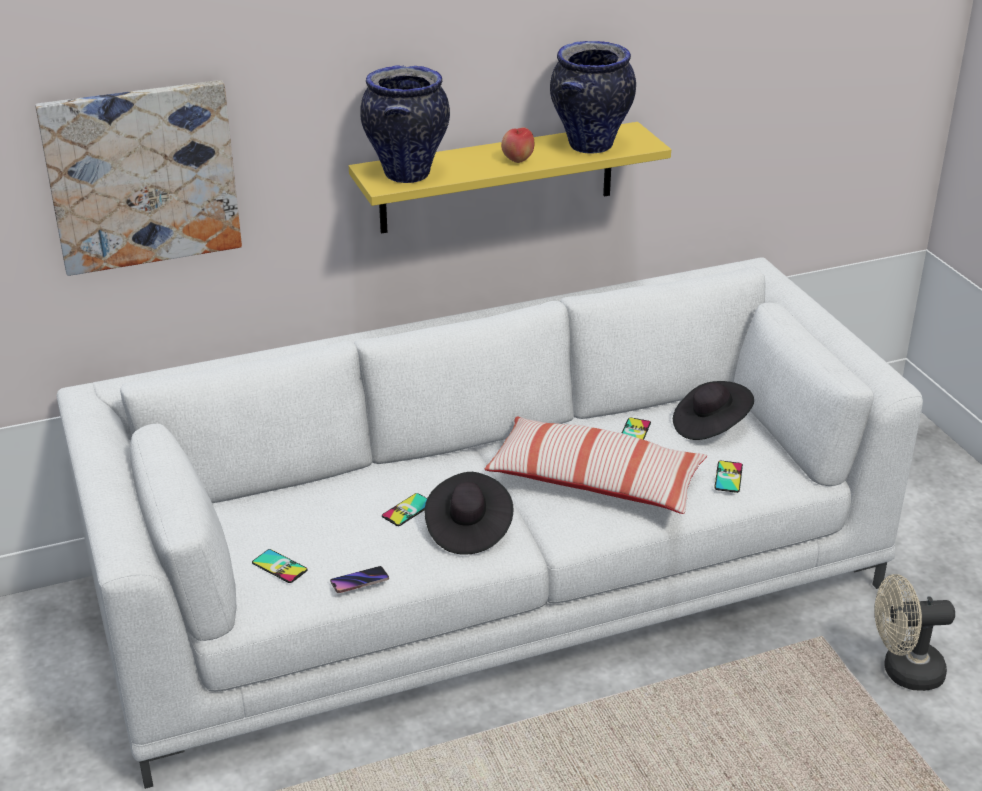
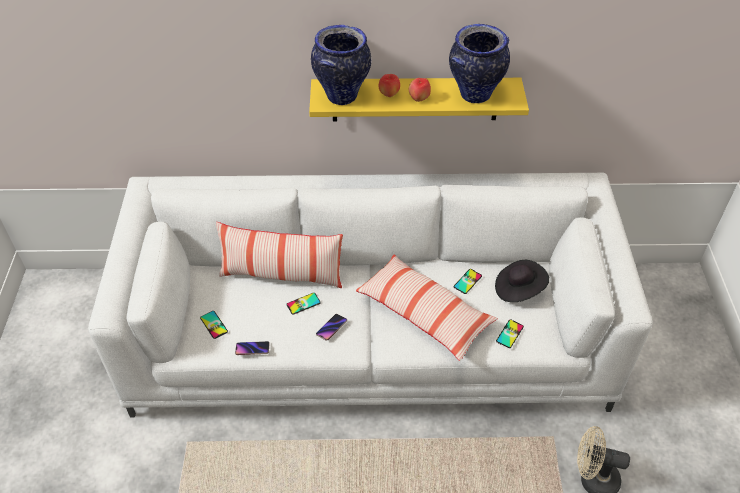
camera: 20 degrees right, 15 degrees up
picture [35,80,242,276] -> none
black hat [425,472,513,555] -> phone [316,314,347,341]
none -> pillow [216,222,343,288]
none -> apple [379,74,400,97]

